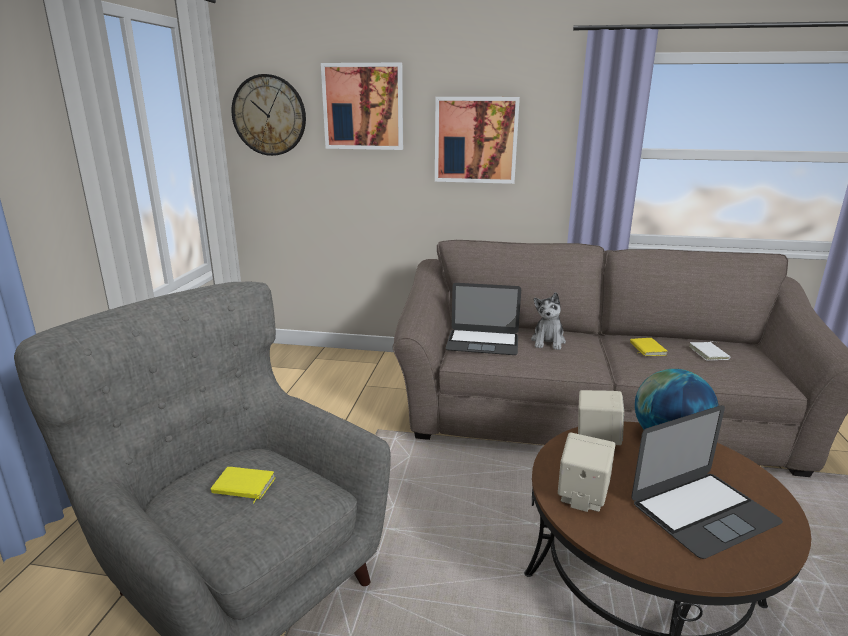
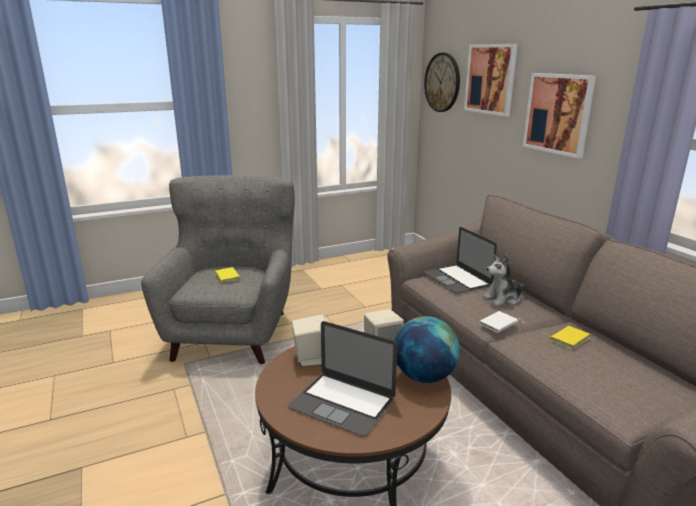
camera: 55 degrees right, 0 degrees up
white book [689,341,731,360] -> white book moved to [480,311,524,333]

